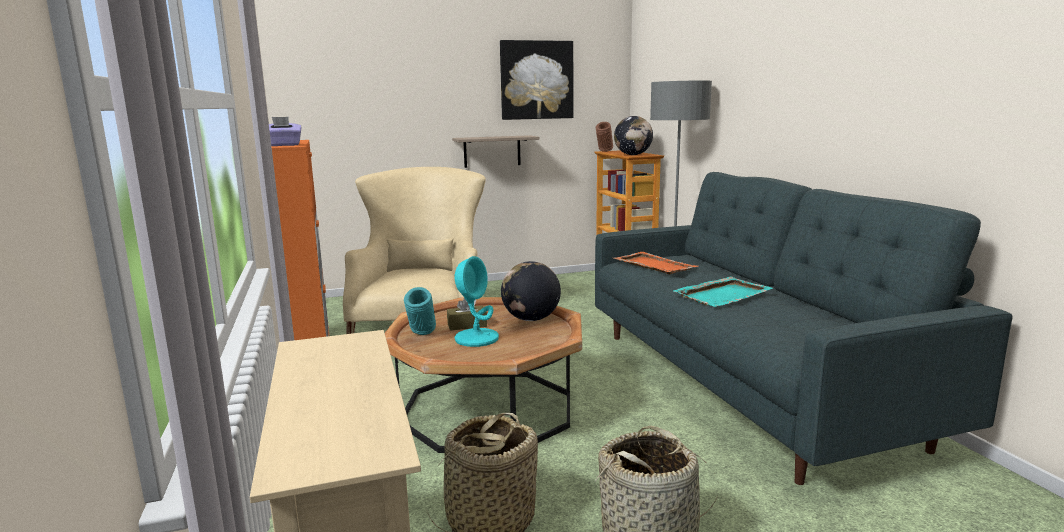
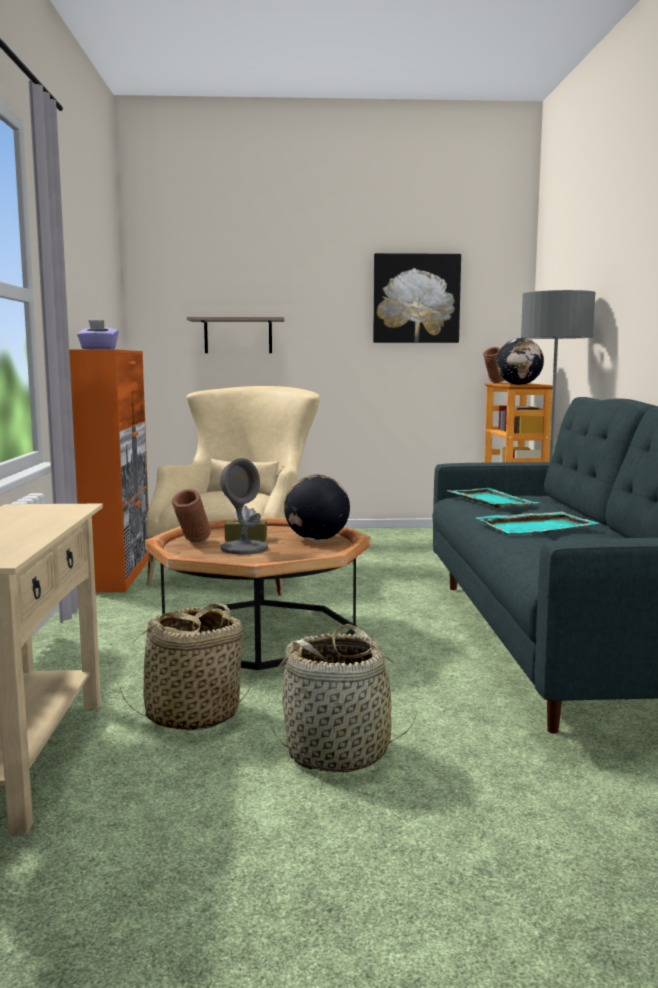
camera: 15 degrees right, 5 degrees down
turquoise vase [404,287,436,335] -> brown vase [172,489,211,542]
shelf [452,135,540,168] -> shelf moved to [187,317,284,353]
turquoise table lamp [455,256,499,347] -> grey table lamp [220,458,268,554]
orange tray [614,252,697,274] -> turquoise tray [446,488,539,508]

